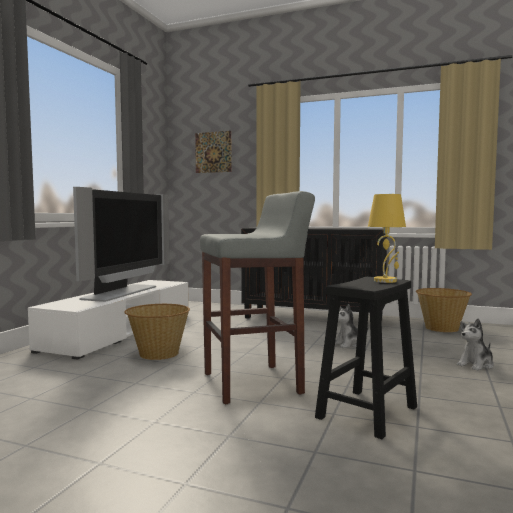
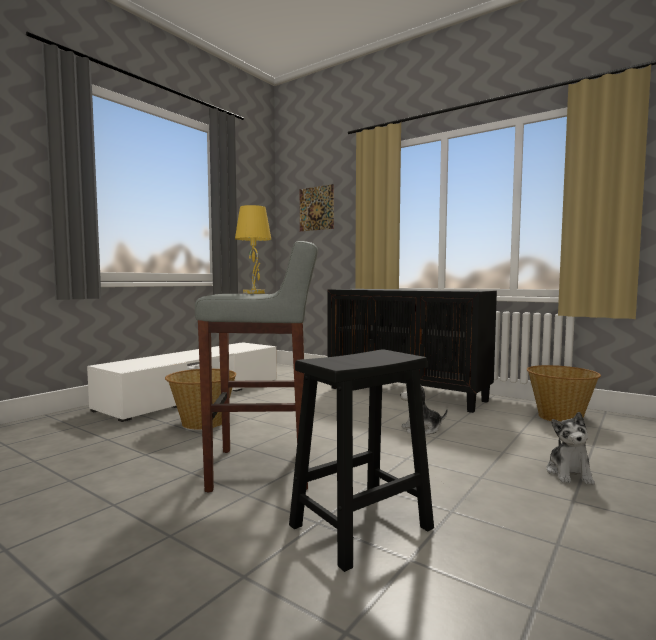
camera: 15 degrees right, 0 degrees up
television [73,187,169,302] -> none
yellow table lamp [368,194,406,283] -> yellow table lamp moved to [235,205,271,294]
plush toy [457,318,494,371] -> plush toy turned 60 degrees counterclockwise [546,412,595,485]

